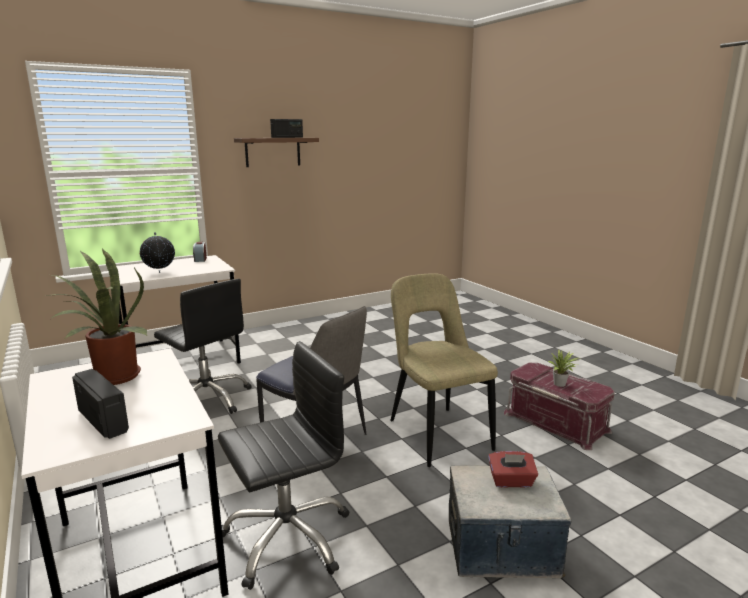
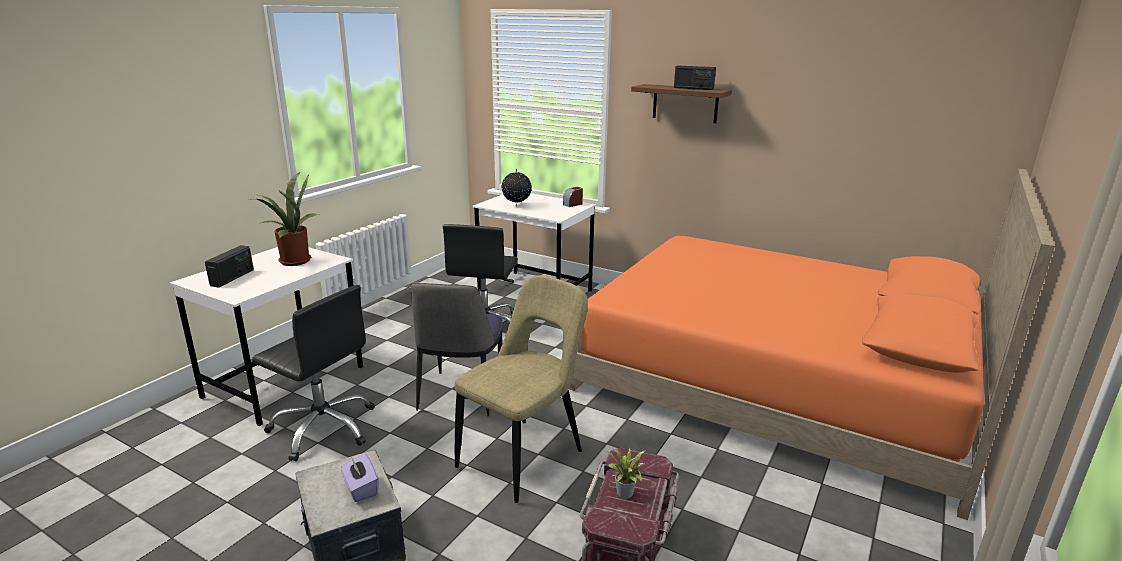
camera: 60 degrees right, 5 degrees up
red tissue box [488,451,538,487] -> purple tissue box [341,454,379,502]
none -> orange bed [569,169,1055,520]

